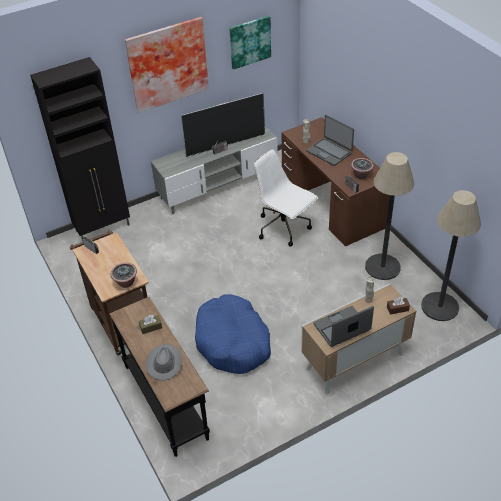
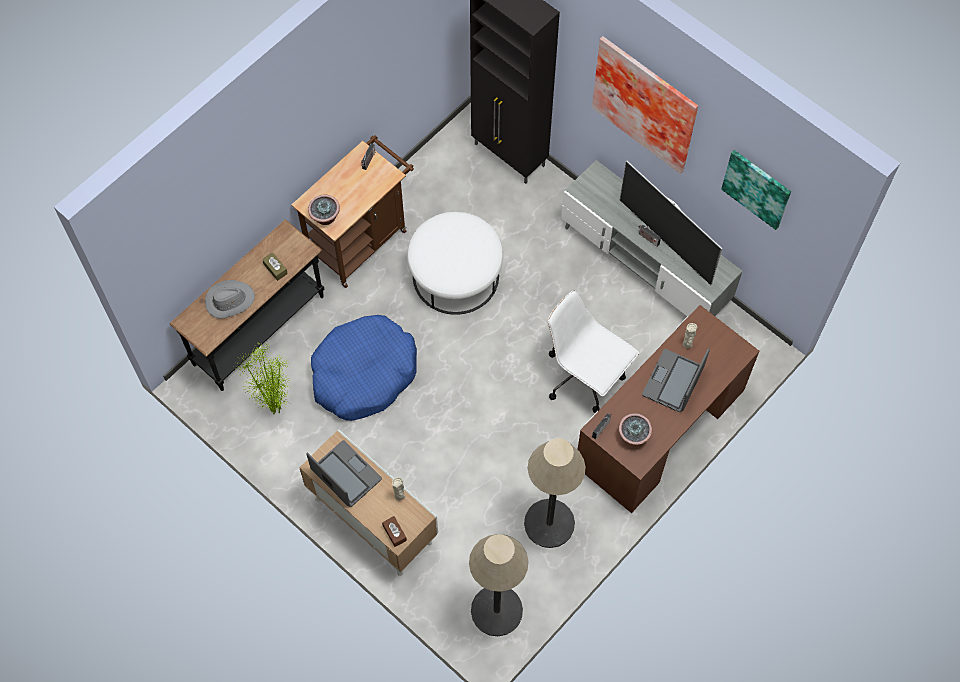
camera: 70 degrees right, 20 degrees up
white office chair [254,149,318,247] -> white office chair turned 75 degrees counterclockwise [548,290,639,413]
none -> potted plant [234,341,292,414]
none -> white ottoman [407,212,503,315]

